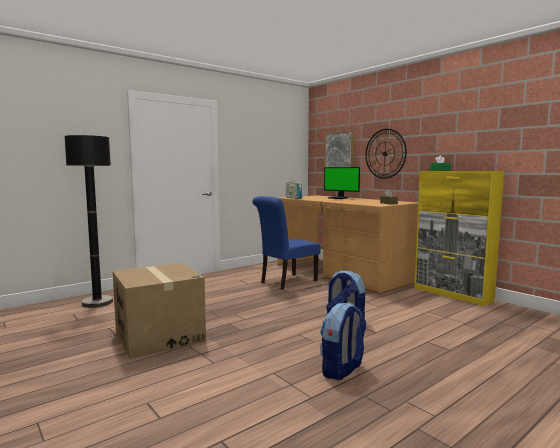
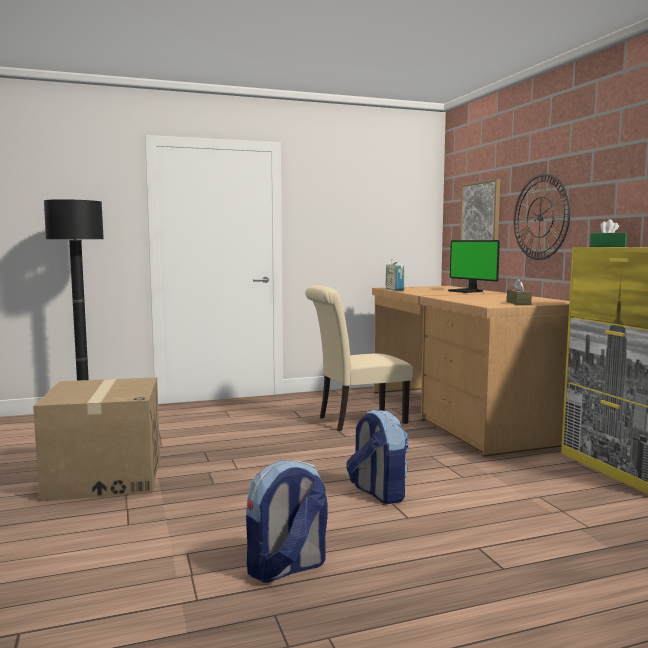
camera: 20 degrees right, 0 degrees up
blue chair [252,196,321,289] -> beige chair [305,285,413,431]

